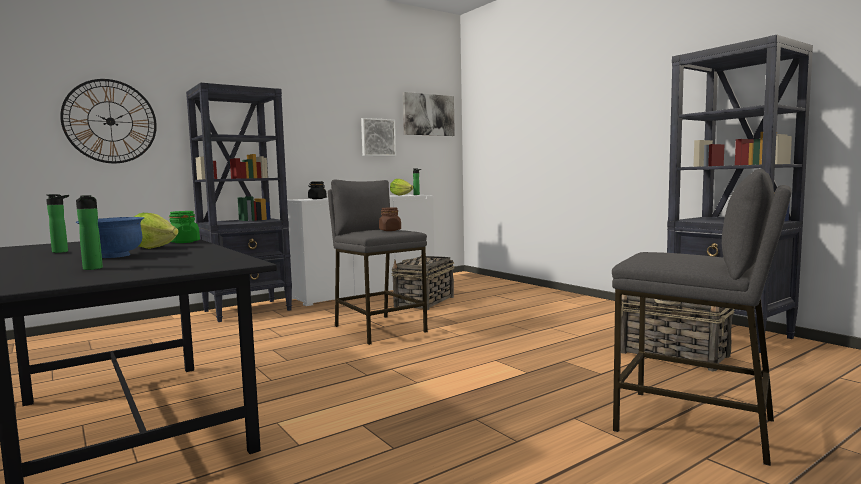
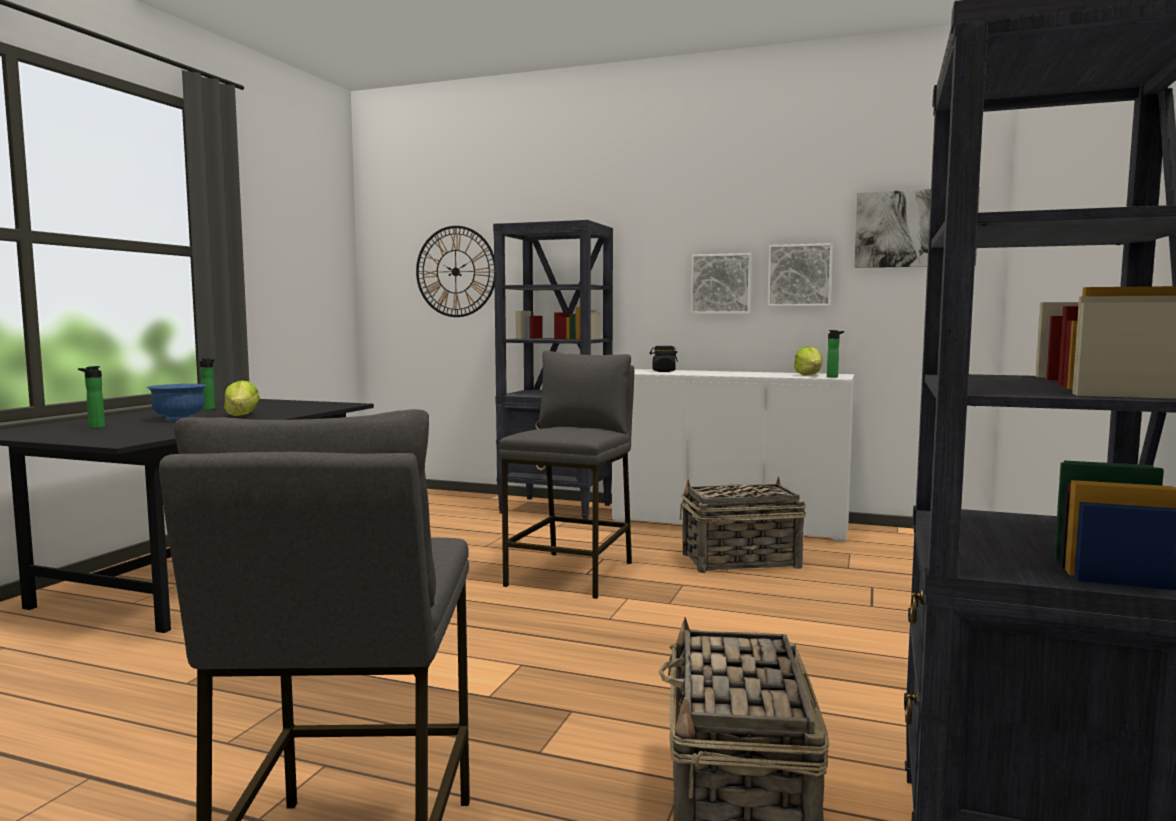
camera: 55 degrees right, 0 degrees up
green jar [169,211,200,243] -> none
brown jar [379,207,401,231] -> none
none -> picture [690,253,752,314]

